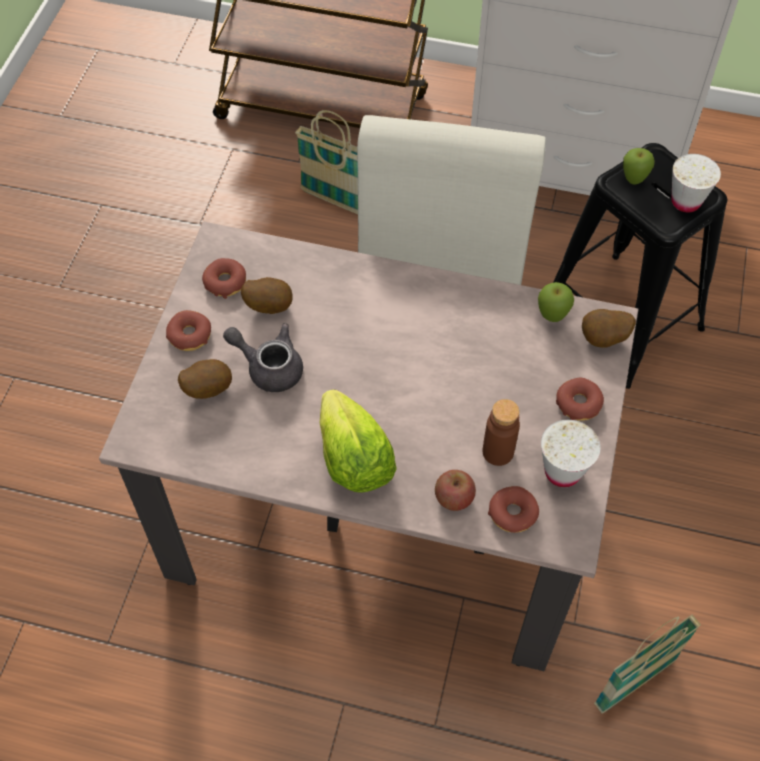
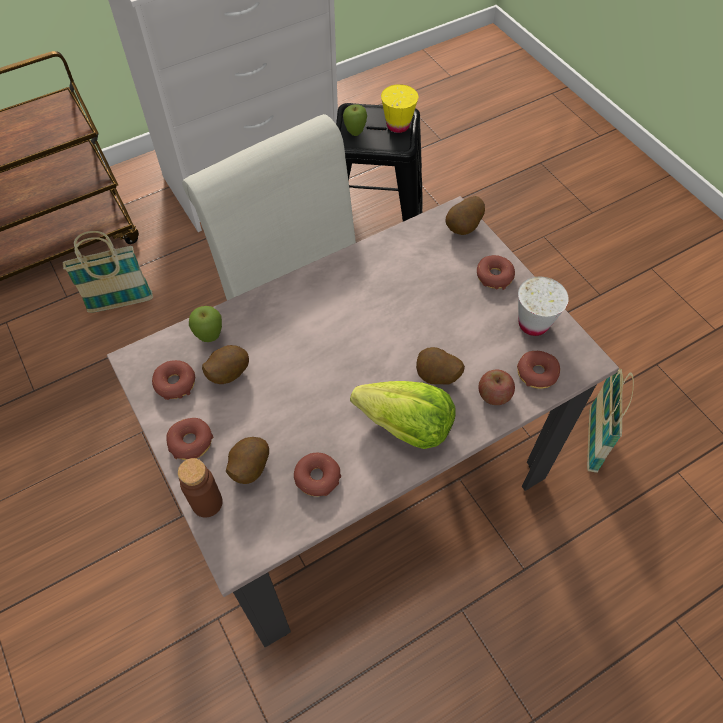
camera: 45 degrees left, 0 degrees up
grey teapot [223,323,303,392] -> none
brown bottle [483,399,520,466] -> brown bottle moved to [178,458,223,518]
apple [538,282,574,322] -> apple moved to [189,306,222,342]
white cup [672,154,721,212] -> yellow cup [381,84,418,133]
none -> donut [294,453,341,496]
none -> potato [416,347,465,385]

